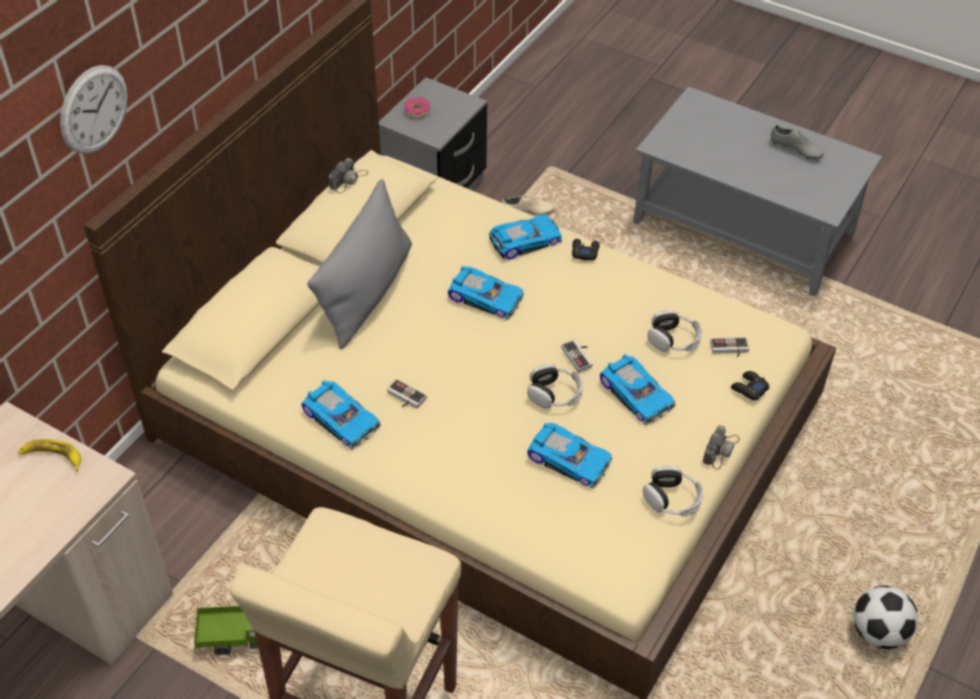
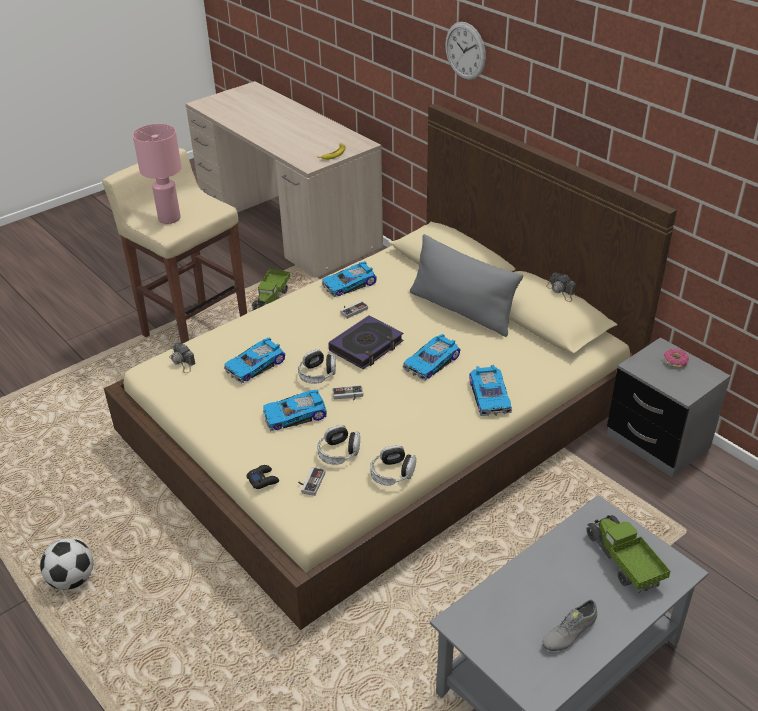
camera: 110 degrees right, 10 degrees down
beige shoe [501,195,554,215] -> none
black game controller [572,239,600,261] -> none
headphones [643,466,703,517] -> headphones moved to [370,445,416,486]
camera [703,425,740,469] -> camera moved to [169,342,195,373]
none -> pink table lamp [133,124,182,224]
none -> book [329,316,403,369]
none -> toy truck [586,515,671,593]

